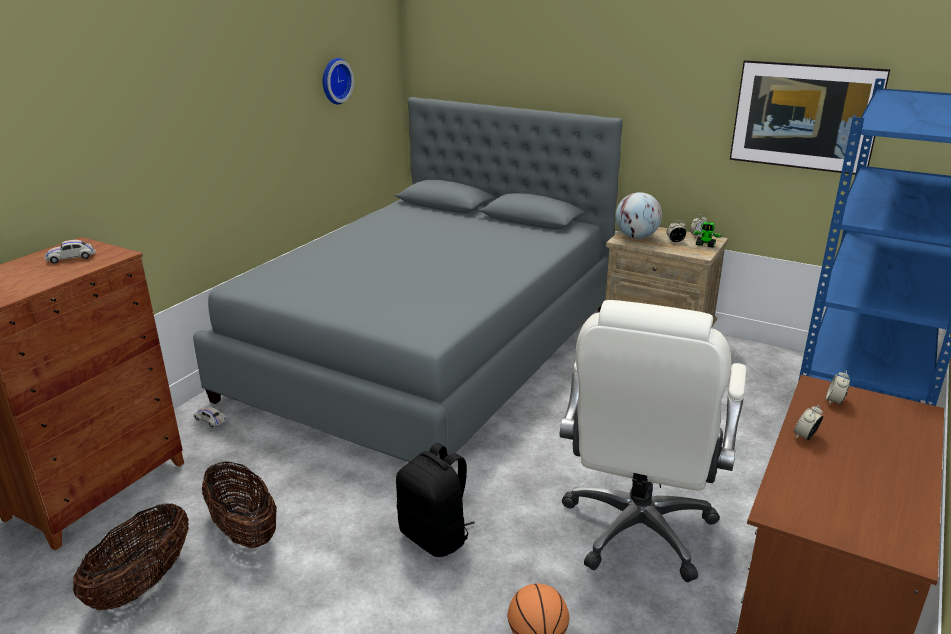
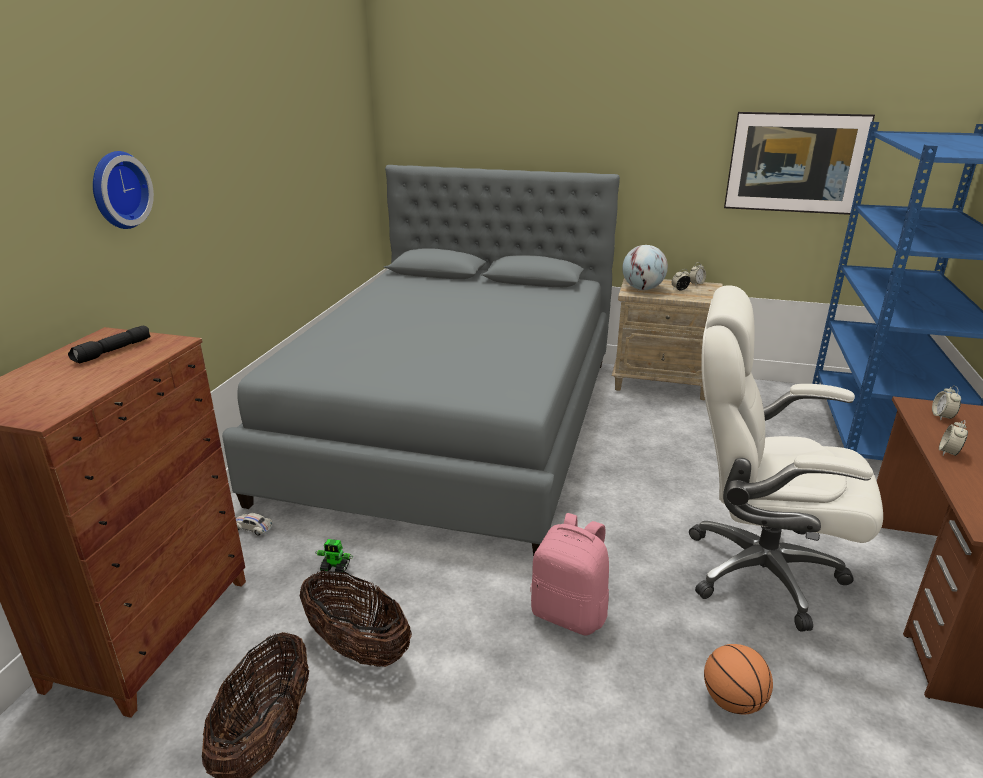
camera: 15 degrees left, 0 degrees up
white toy car [44,240,96,264] -> black flashlight [68,326,151,363]
wall clock [323,58,354,104] -> wall clock moved to [93,151,154,229]
black backpack [396,443,475,557] -> pink backpack [530,513,609,636]
white office chair [560,300,746,582] -> white office chair turned 105 degrees clockwise [689,285,883,632]
toy robot [692,222,722,248] -> toy robot moved to [316,539,353,572]

